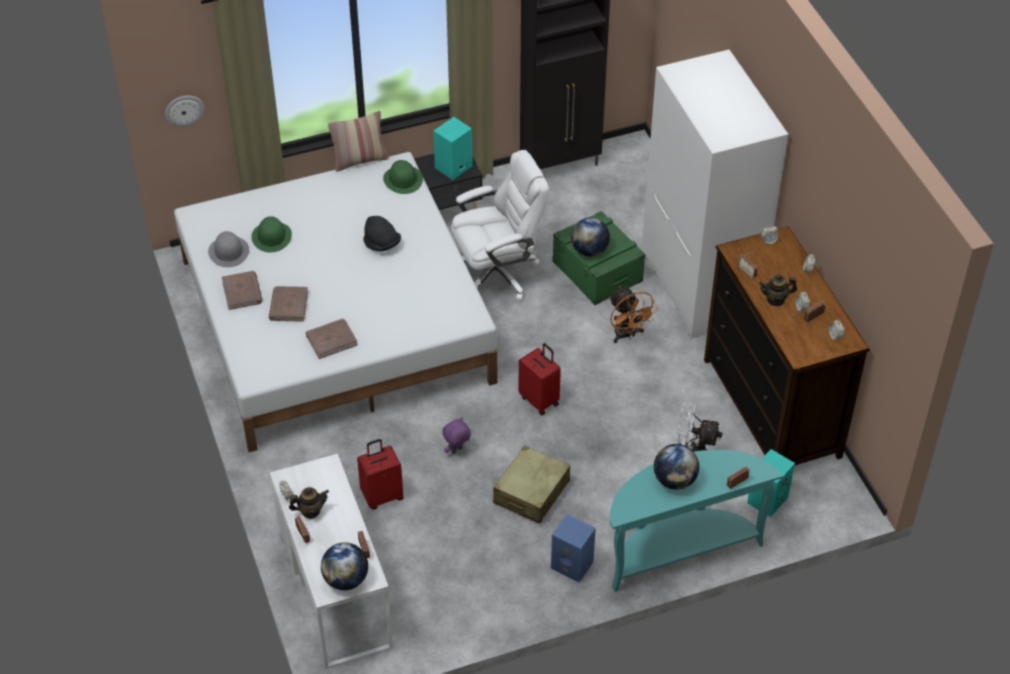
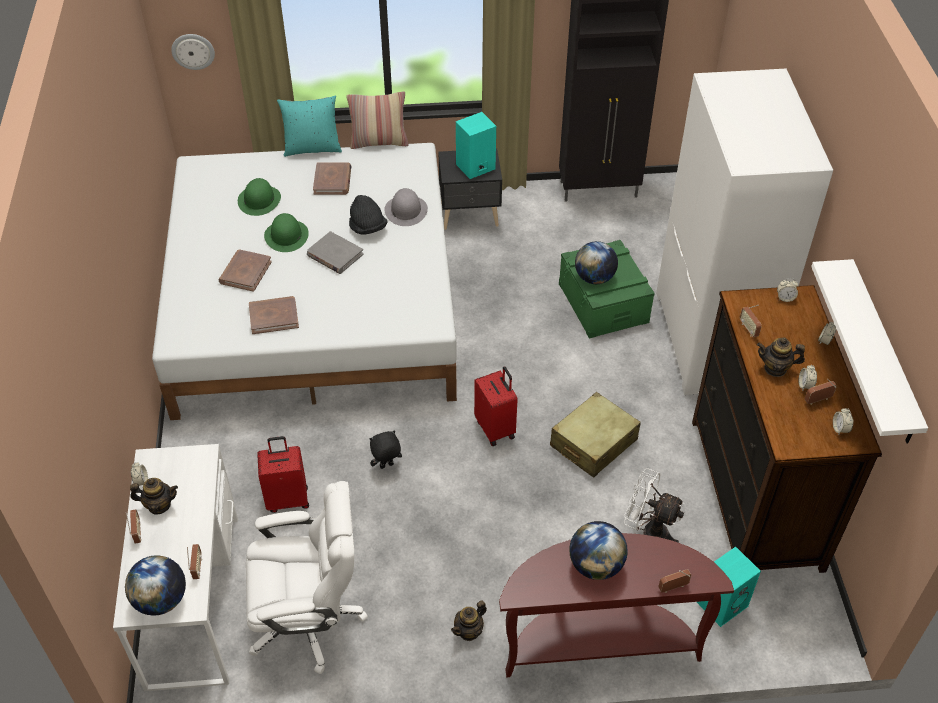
camera: 15 degrees right, 0 degrees up
grey hat [208,231,249,267] -> grey hat moved to [384,188,428,226]
brown book [222,271,262,310] -> brown book moved to [313,163,351,195]
green hat [383,160,423,194] -> green hat moved to [264,213,309,252]
purple plush toy [443,417,471,454] -> black plush toy [370,430,402,469]
white office chair [451,150,549,300] -> white office chair moved to [246,481,368,674]
beige suitcase [493,445,570,524] -> beige suitcase moved to [550,392,641,478]
blue speaker [551,514,596,582] -> teapot [451,600,487,641]
orange fan [610,286,658,343] -> none
turquoise console table [610,450,783,592] -> brown console table [499,533,734,677]
none -> turquoise pillow [277,95,342,157]
none -> grey book [307,231,364,274]
none -> white shelf [811,259,928,443]

